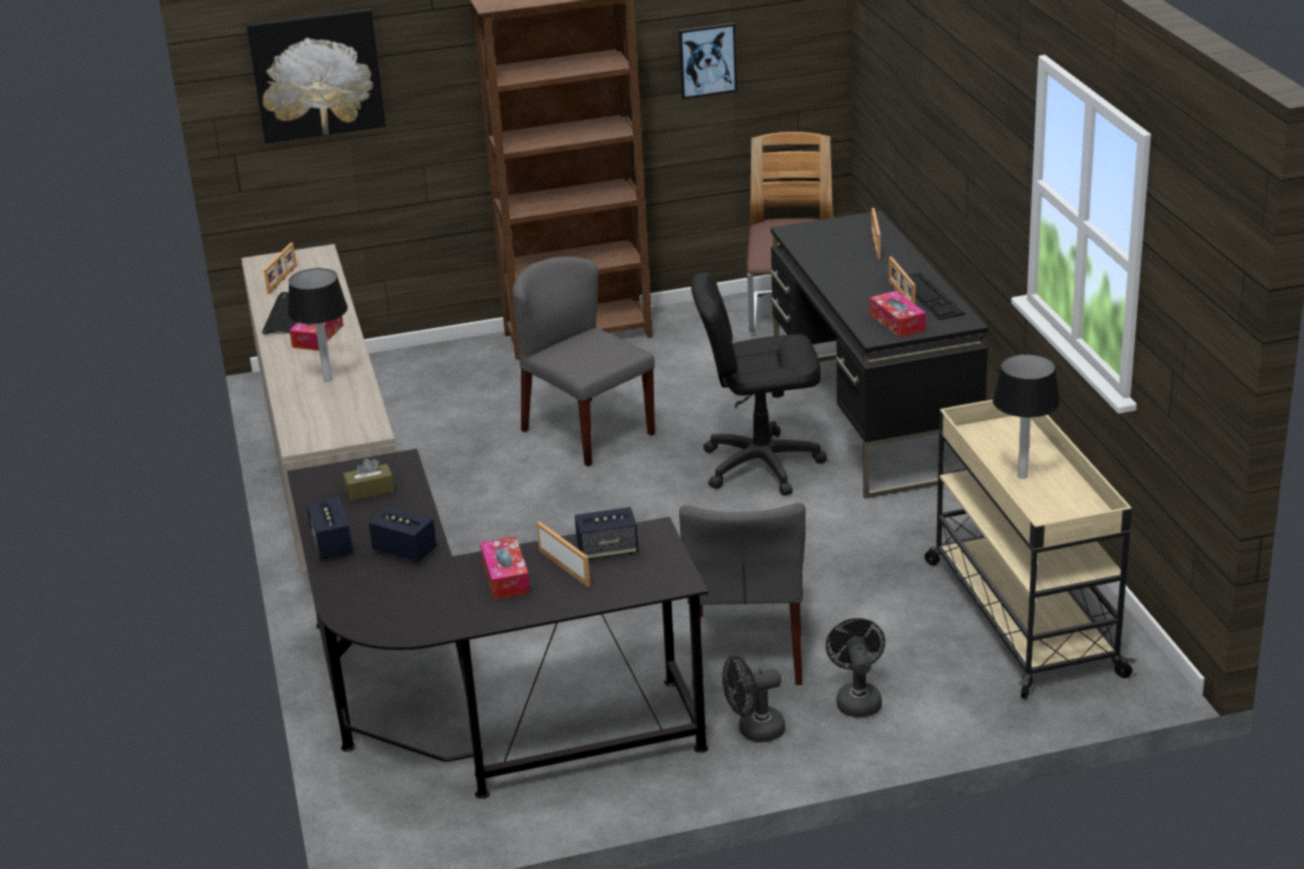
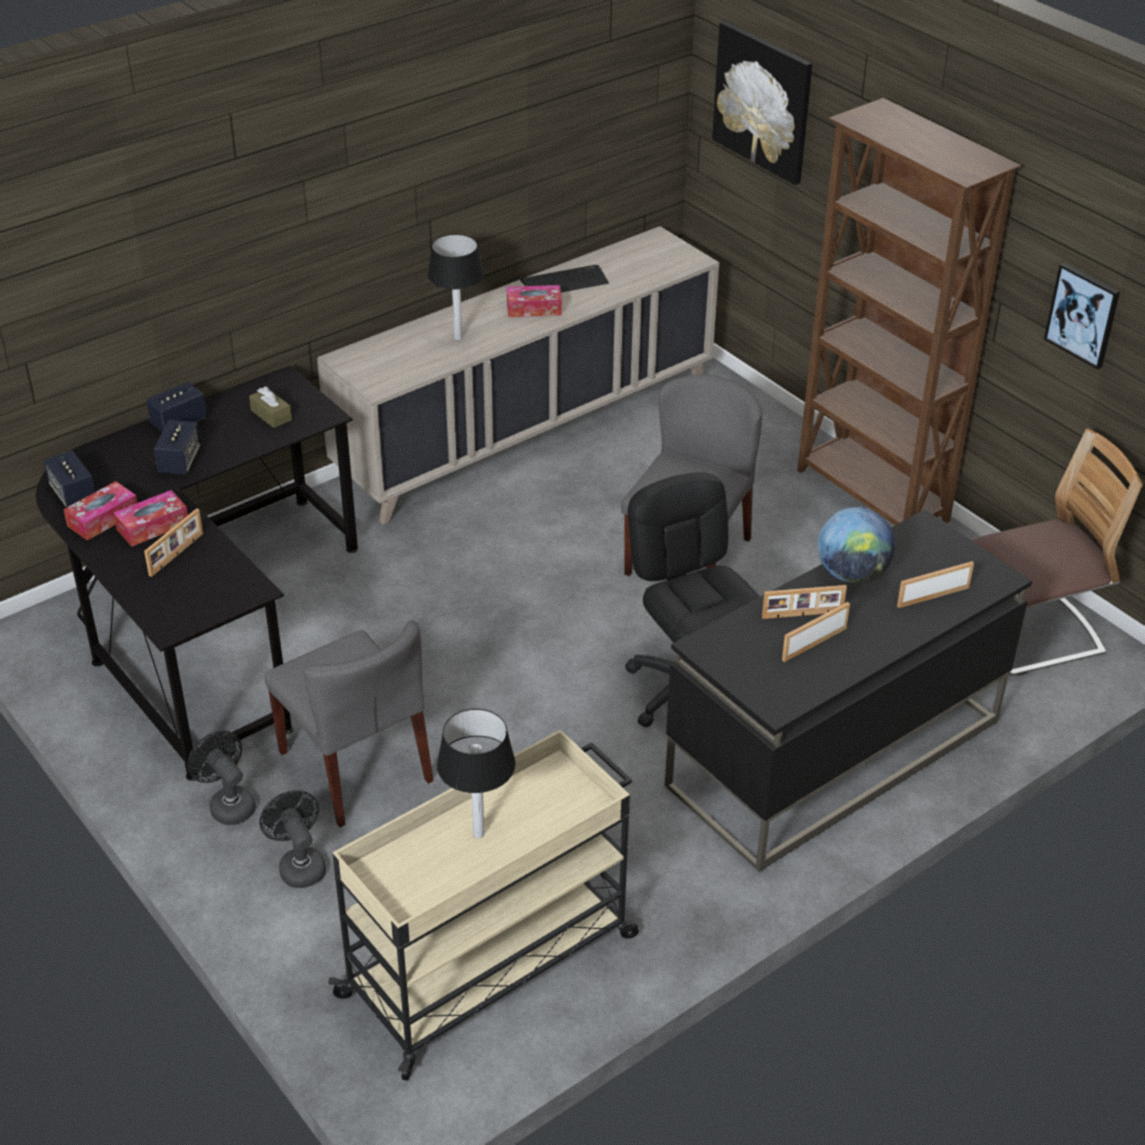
camera: 65 degrees right, 10 degrees up
picture frame [264,243,297,294] -> picture frame moved to [762,585,847,619]
speaker [575,507,638,560] -> speaker moved to [44,450,95,508]
grey chair [679,503,806,685] -> grey chair turned 105 degrees counterclockwise [264,620,434,827]
black fan [826,618,885,717] -> black fan turned 90 degrees counterclockwise [260,790,326,888]
tissue box [870,291,926,338] -> tissue box moved to [64,481,137,540]
keyboard [908,272,964,320] -> none
none -> globe [818,507,895,583]

